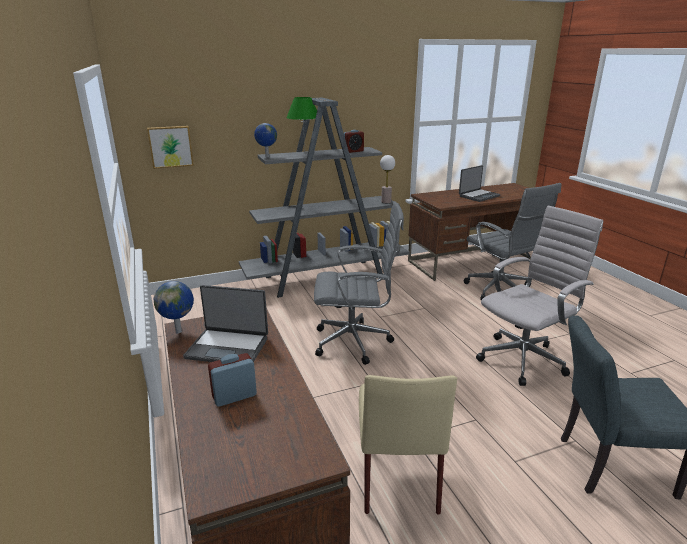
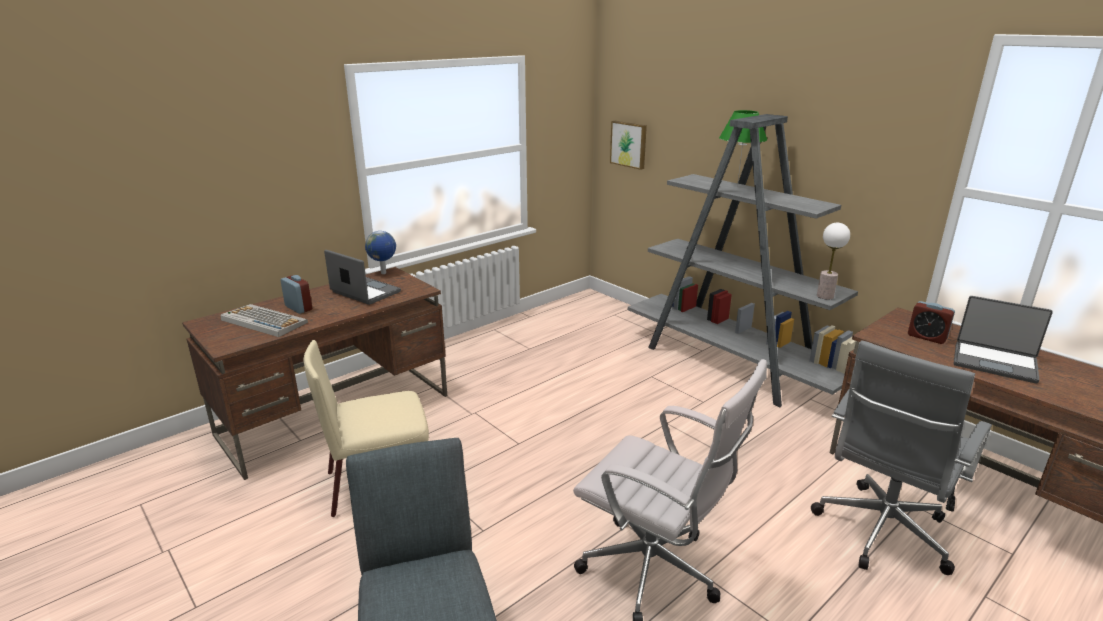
camera: 70 degrees right, 0 degrees up
laptop [183,285,268,362] -> laptop turned 135 degrees clockwise [324,250,401,305]
globe [254,123,277,157] -> none
grey office chair [314,201,404,365] -> none
alarm clock [344,130,364,153] -> alarm clock moved to [908,301,955,344]
none -> keyboard [220,304,308,337]

